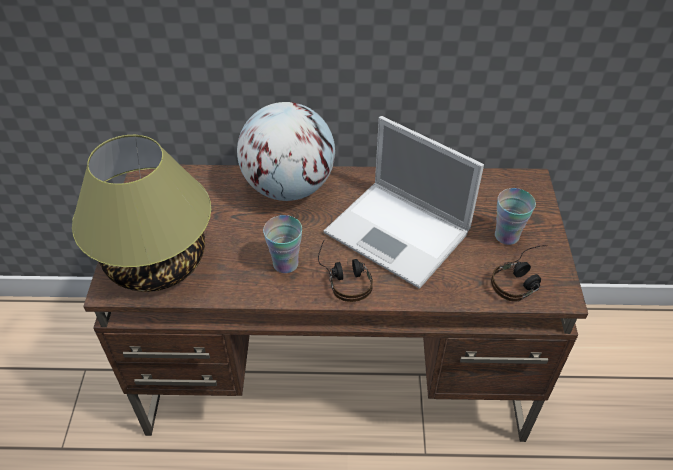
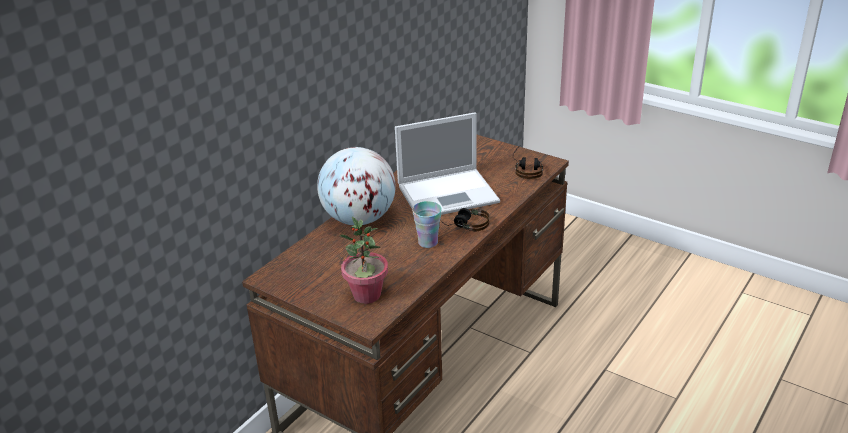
camera: 55 degrees left, 15 degrees down
table lamp [72,135,211,292] -> potted plant [339,217,388,304]
cup [495,188,536,245] -> none

